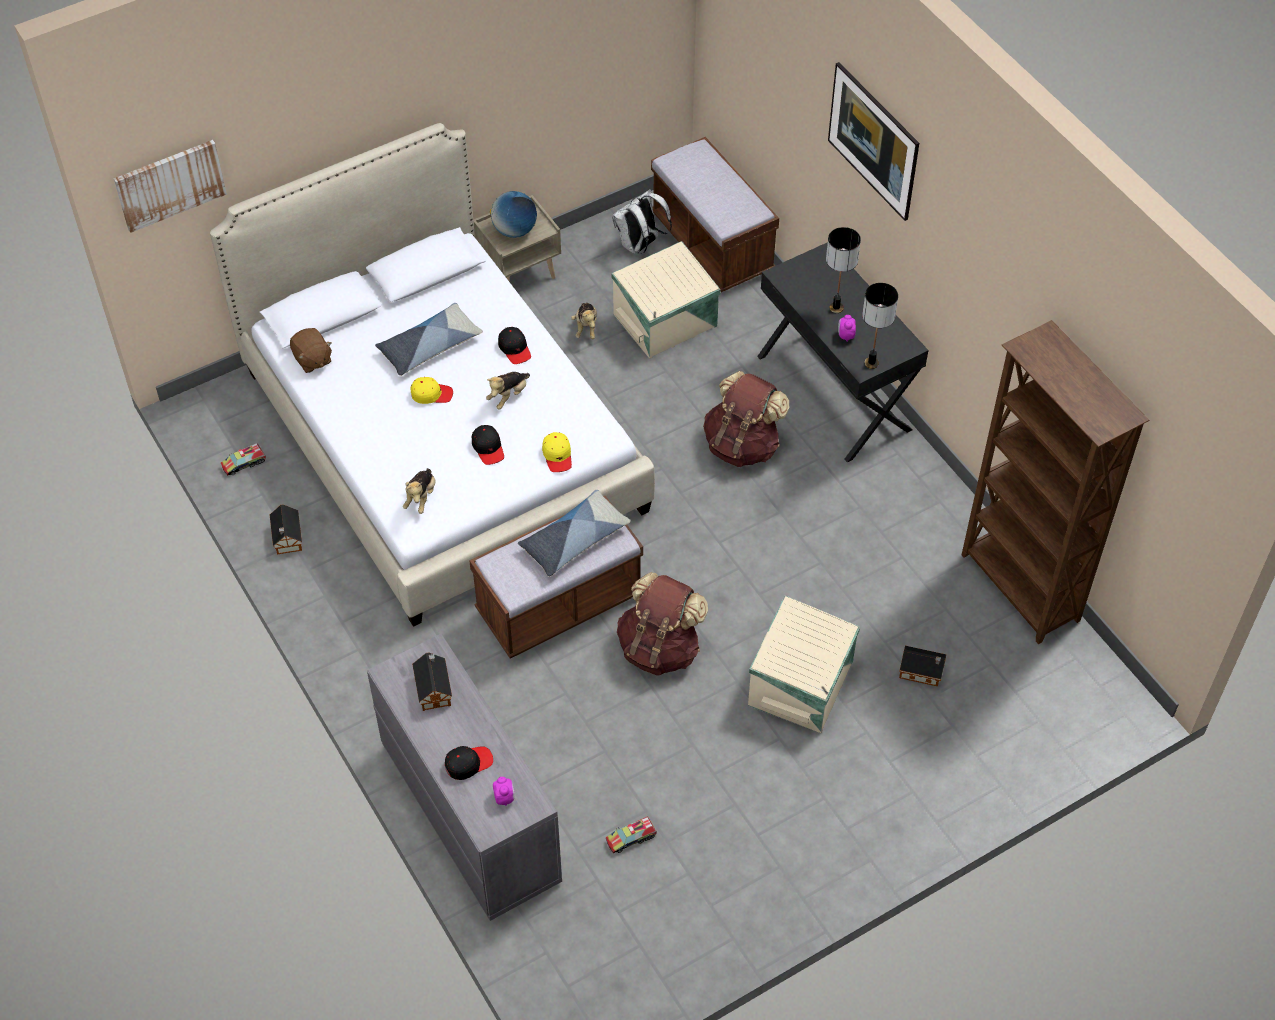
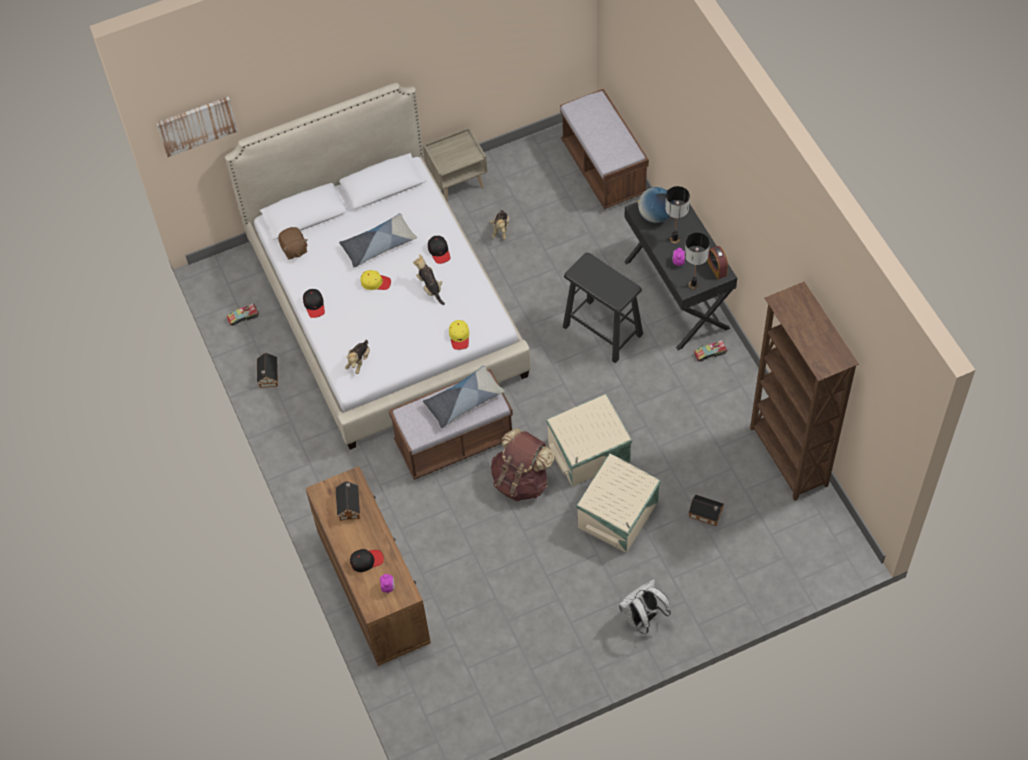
camera: 10 degrees right, 5 degrees up
grey dresser [367,634,562,921] -> brown dresser [306,466,431,666]
black cap [472,425,504,465] -> black cap moved to [303,289,325,318]
plush toy [486,372,530,409] -> plush toy turned 105 degrees clockwise [413,254,445,305]
globe [490,191,537,238] -> globe moved to [637,187,674,223]
toy truck [606,816,657,853] -> toy truck moved to [694,340,727,361]
beige storage box [611,241,721,359] -> beige storage box moved to [546,394,632,487]
white backpack [612,189,672,254] -> white backpack moved to [619,579,671,634]
brown backpack [703,371,789,467] -> black stool [563,253,643,363]
picture [828,62,919,221] -> none
none -> alarm clock [707,246,728,279]

